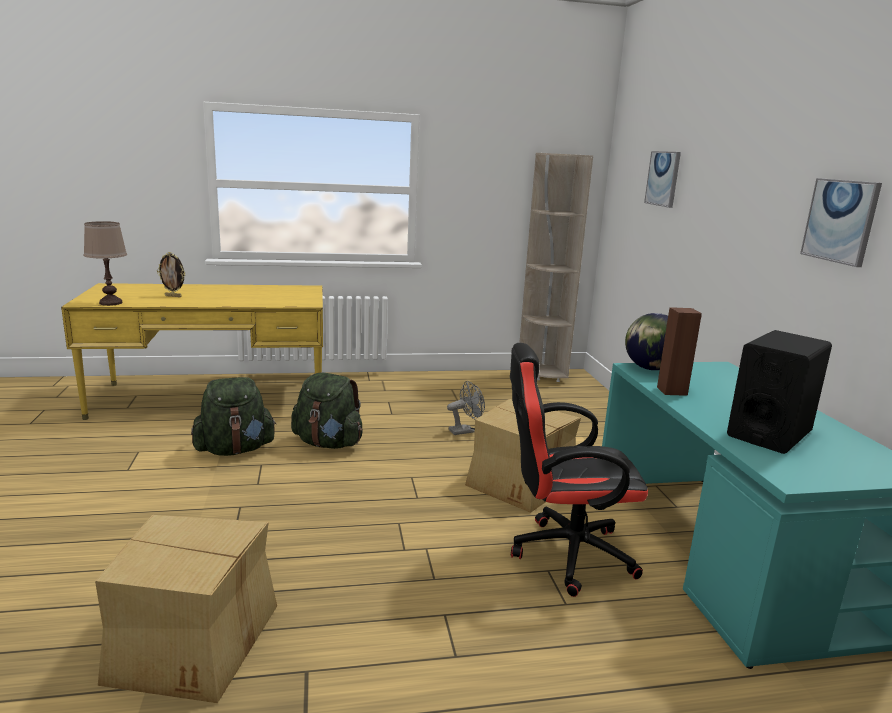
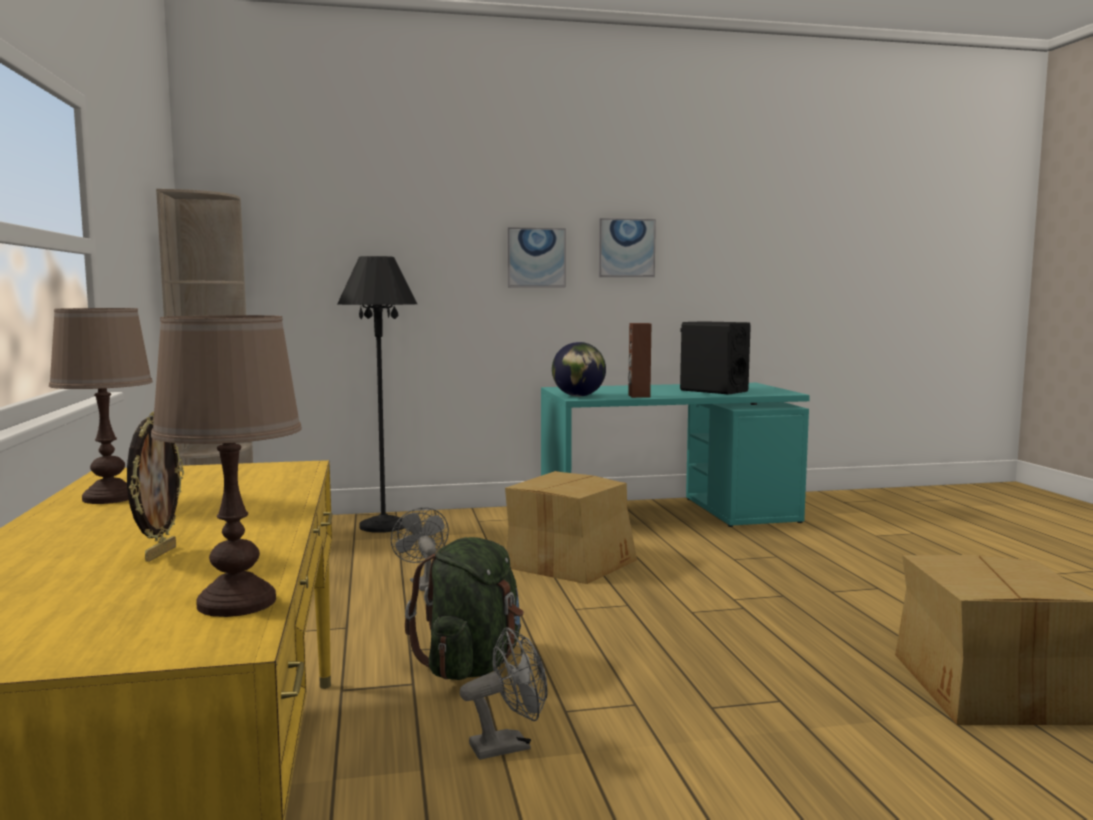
camera: 90 degrees left, 10 degrees down
green backpack [191,377,276,456] -> grey fan [460,627,547,760]
black office chair [510,343,648,597] -> none
picture [644,151,681,208] -> picture moved to [507,227,566,288]
none -> brown table lamp [49,308,153,504]
none -> black floor lamp [337,256,417,533]

